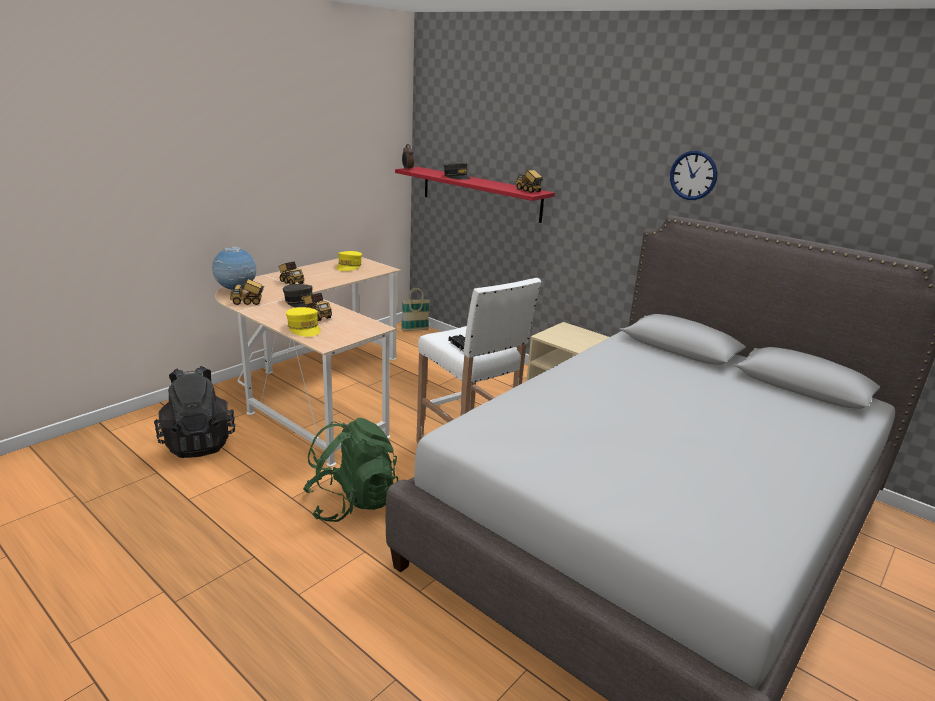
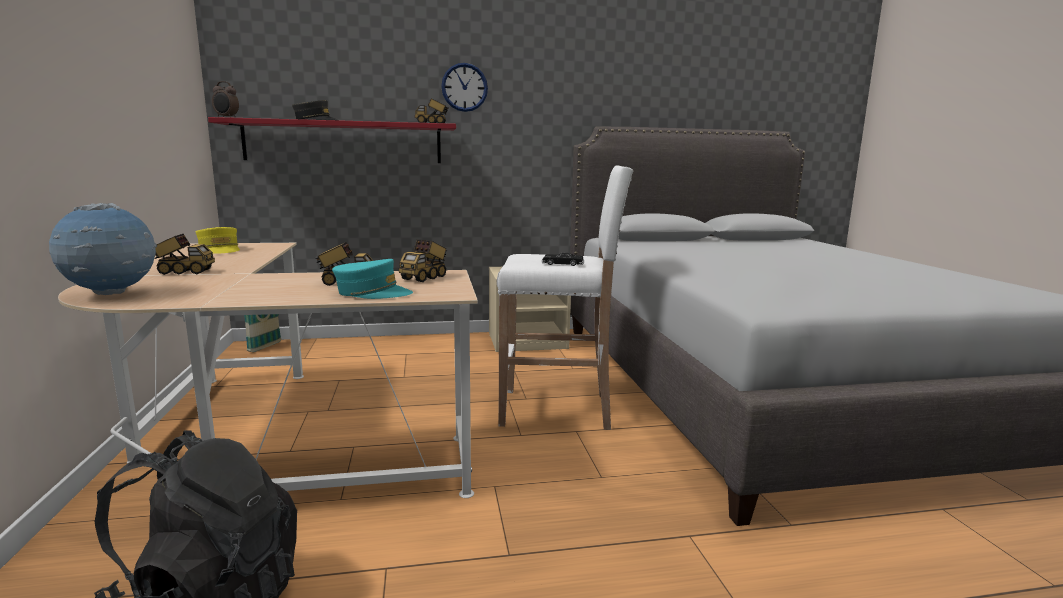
camera: 50 degrees left, 10 degrees down
toy truck [230,279,265,305] -> toy truck moved to [399,239,447,282]
grey cap [283,284,315,307] -> none
yellow cap [286,307,321,337] -> turquoise cap [332,259,413,299]
green backpack [303,418,398,522] -> none
wall clock [670,151,717,200] -> wall clock moved to [441,63,488,112]

